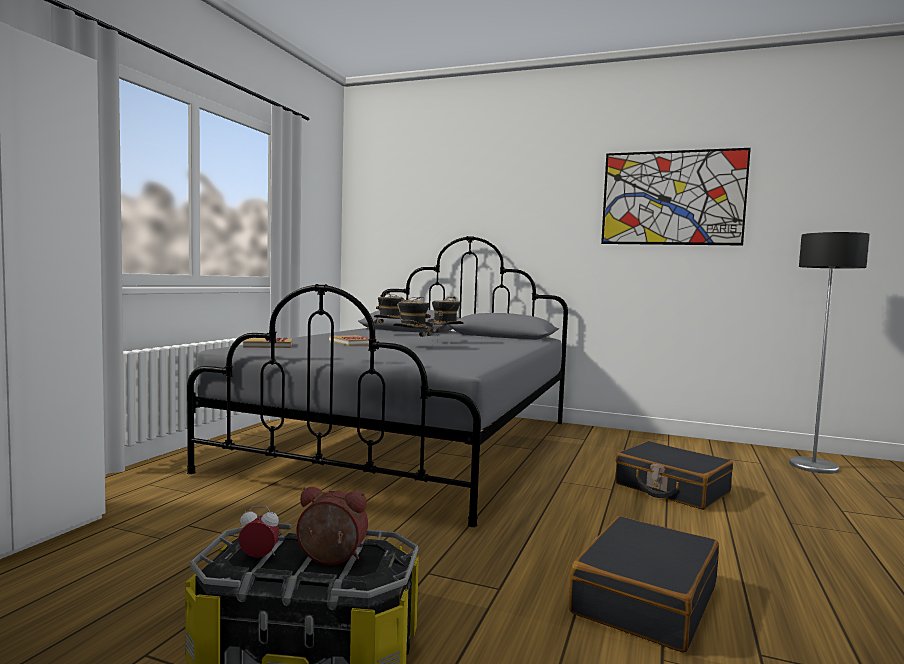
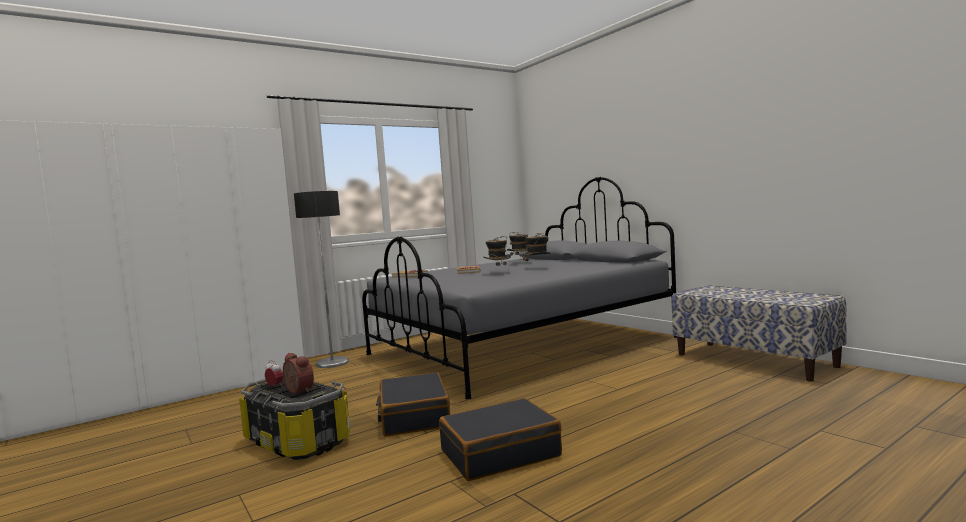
camera: 35 degrees right, 0 degrees up
picture [601,148,751,246] -> none
black suitcase [615,441,733,510] -> black suitcase moved to [376,372,450,437]
floor lamp [789,232,870,474] -> floor lamp moved to [294,191,349,368]
none -> bench [671,285,846,381]

